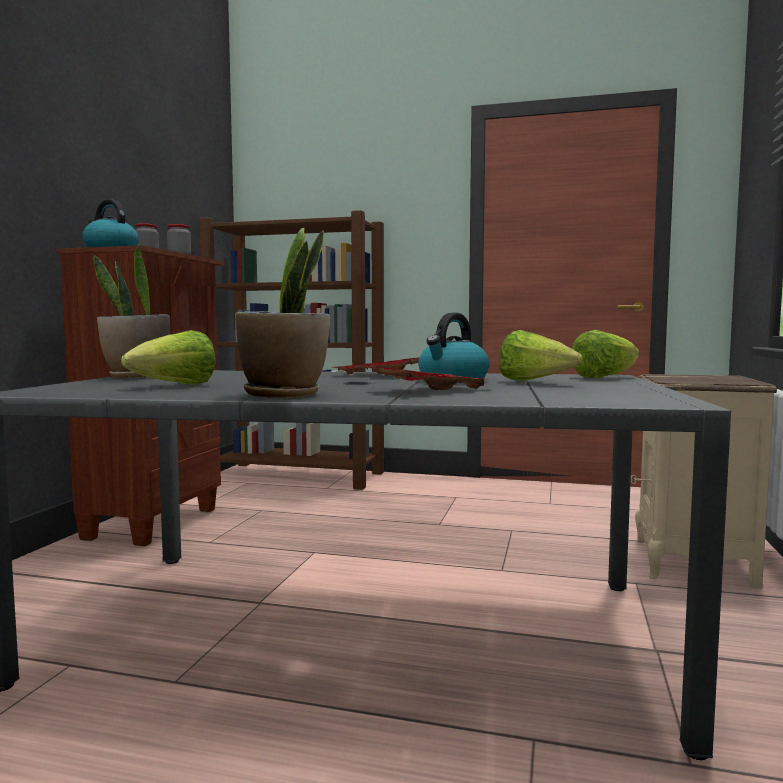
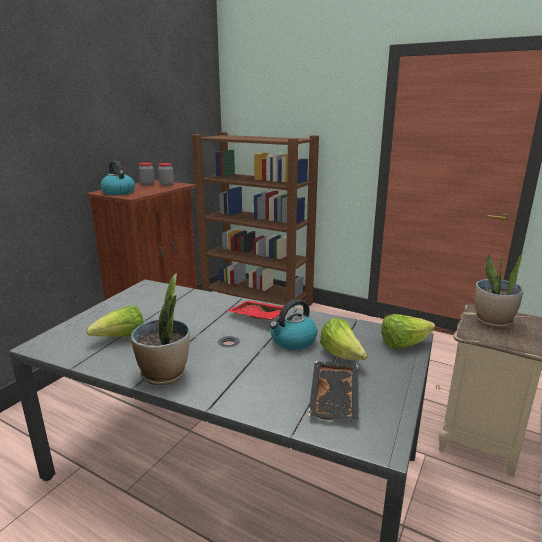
camera: 15 degrees right, 15 degrees up
potted plant [93,245,171,378] -> potted plant moved to [475,253,524,328]
red tray [372,366,490,390] -> none
none -> black tray [308,361,359,420]

